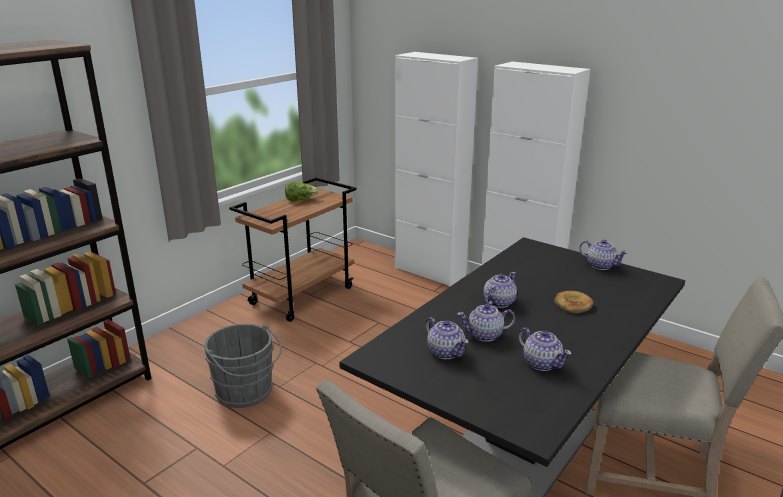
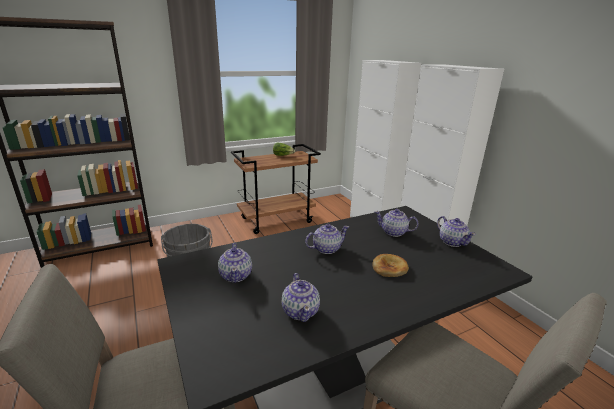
camera: 25 degrees right, 0 degrees up
teapot [457,304,515,342] -> teapot moved to [374,209,418,237]

